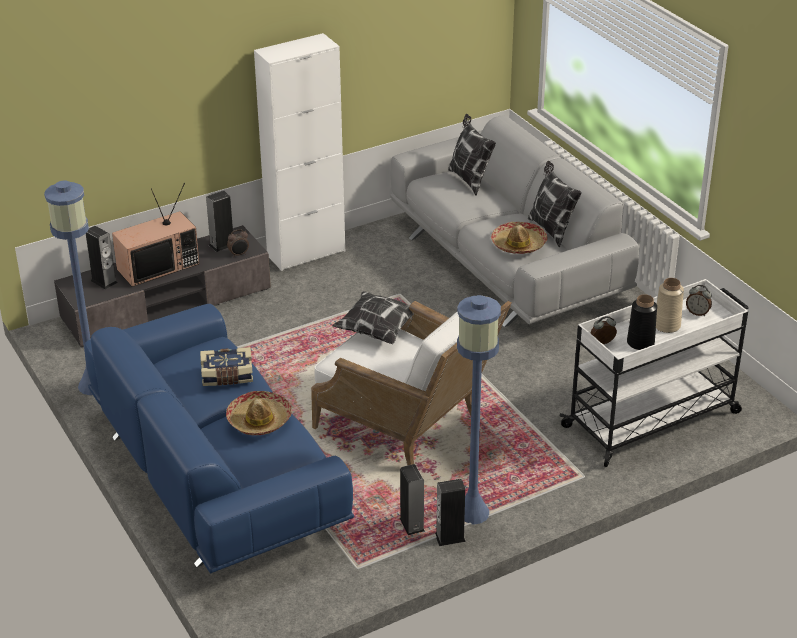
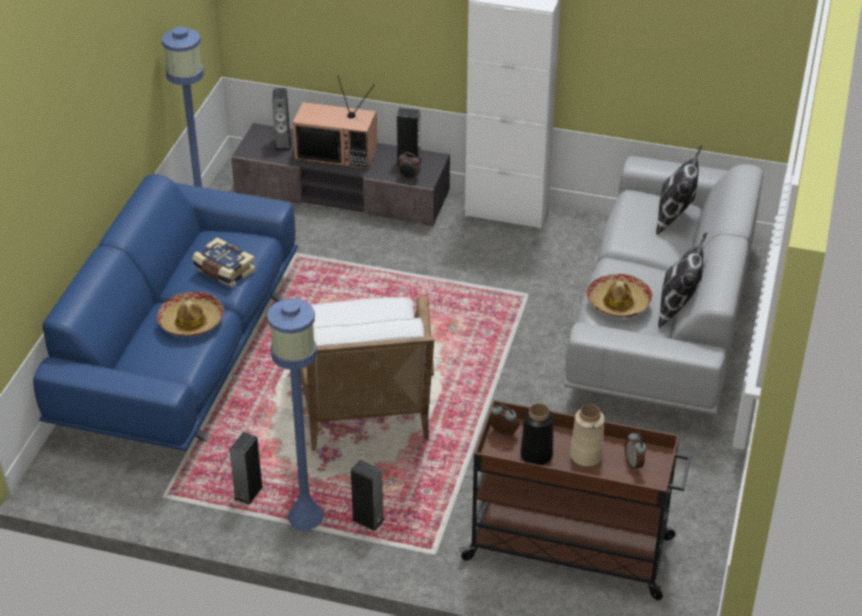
camera: 45 degrees right, 5 degrees up
pillow [332,291,413,344] -> none
speaker [435,479,466,546] -> speaker moved to [351,460,385,531]
white cart [560,279,748,467] -> brown cart [459,400,691,600]

